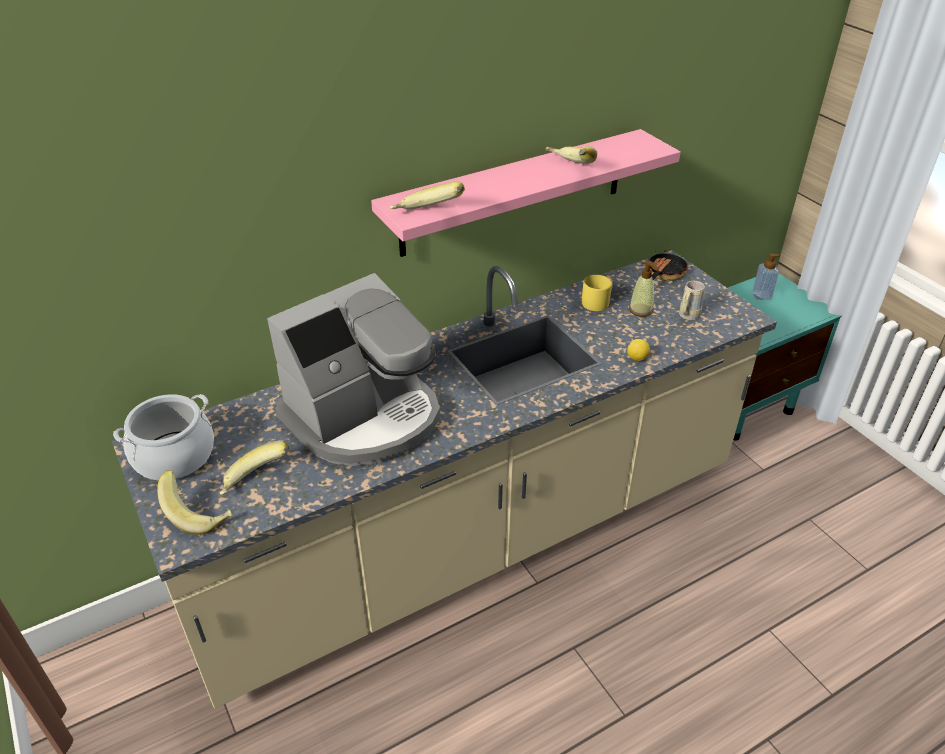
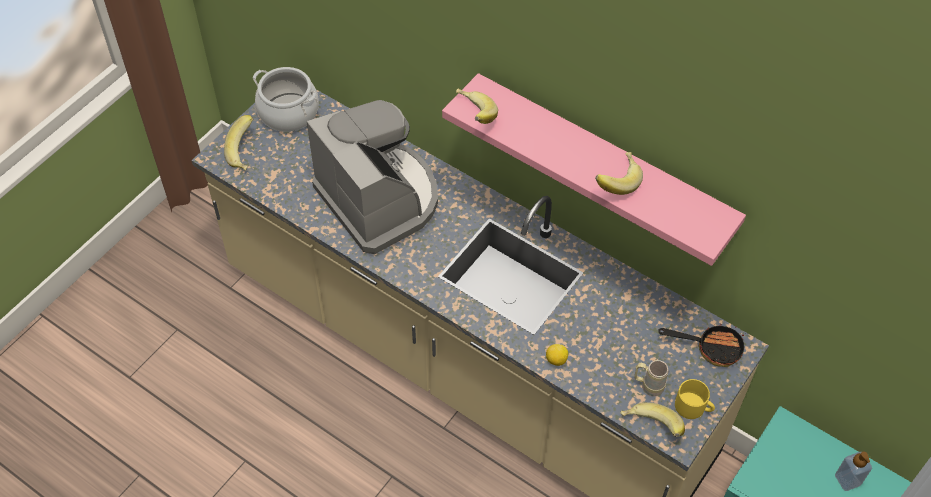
camera: 65 degrees right, 15 degrees up
banana [219,441,289,495] -> banana moved to [620,402,685,437]
coffee machine [267,273,440,466] -> coffee machine turned 150 degrees counterclockwise [307,100,438,254]
yellow mug [582,275,613,311] -> yellow mug moved to [675,379,715,419]
soap dispenser [629,260,659,317] -> none

